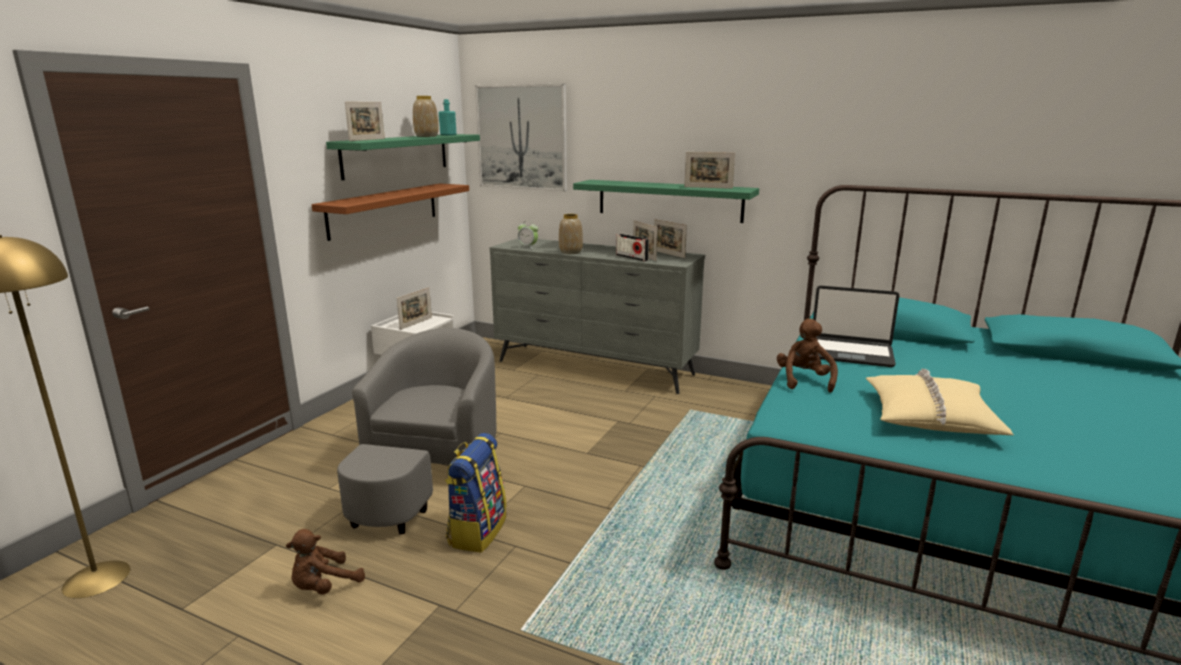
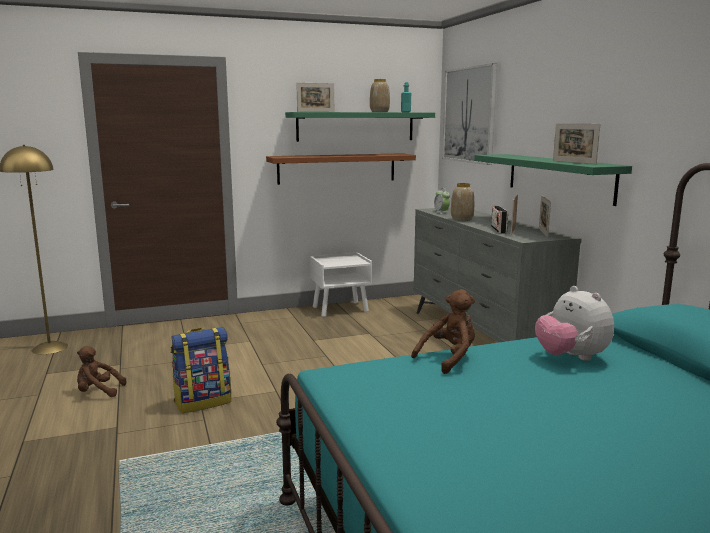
camera: 45 degrees right, 5 degrees down
grey armchair [337,328,496,534] -> none
picture frame [397,287,432,330] -> none
laptop [813,286,899,367] -> plush toy [535,286,614,361]
beige pillow [866,368,1014,435] -> none

